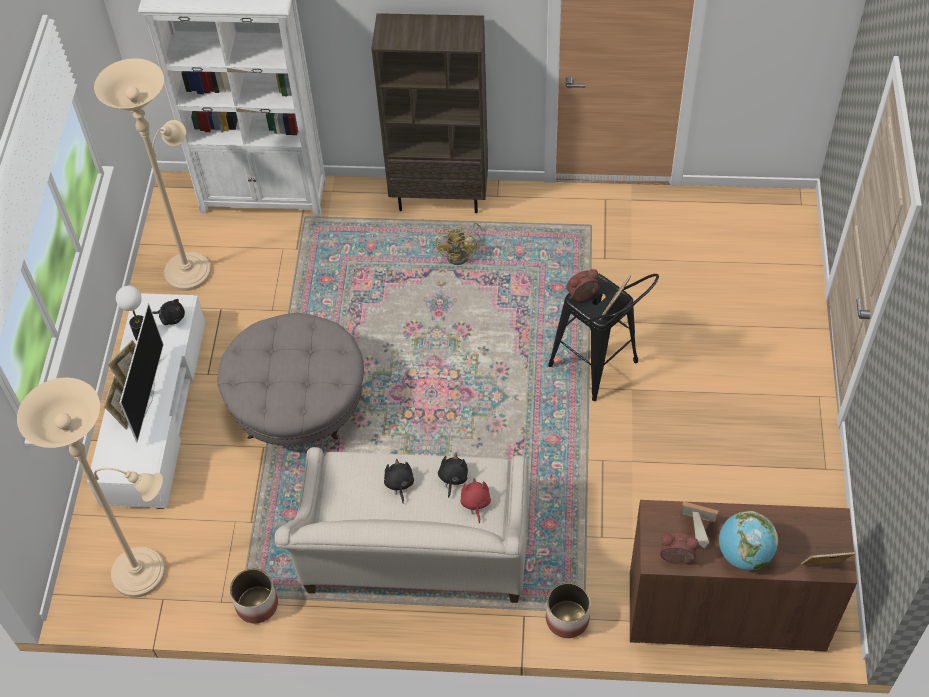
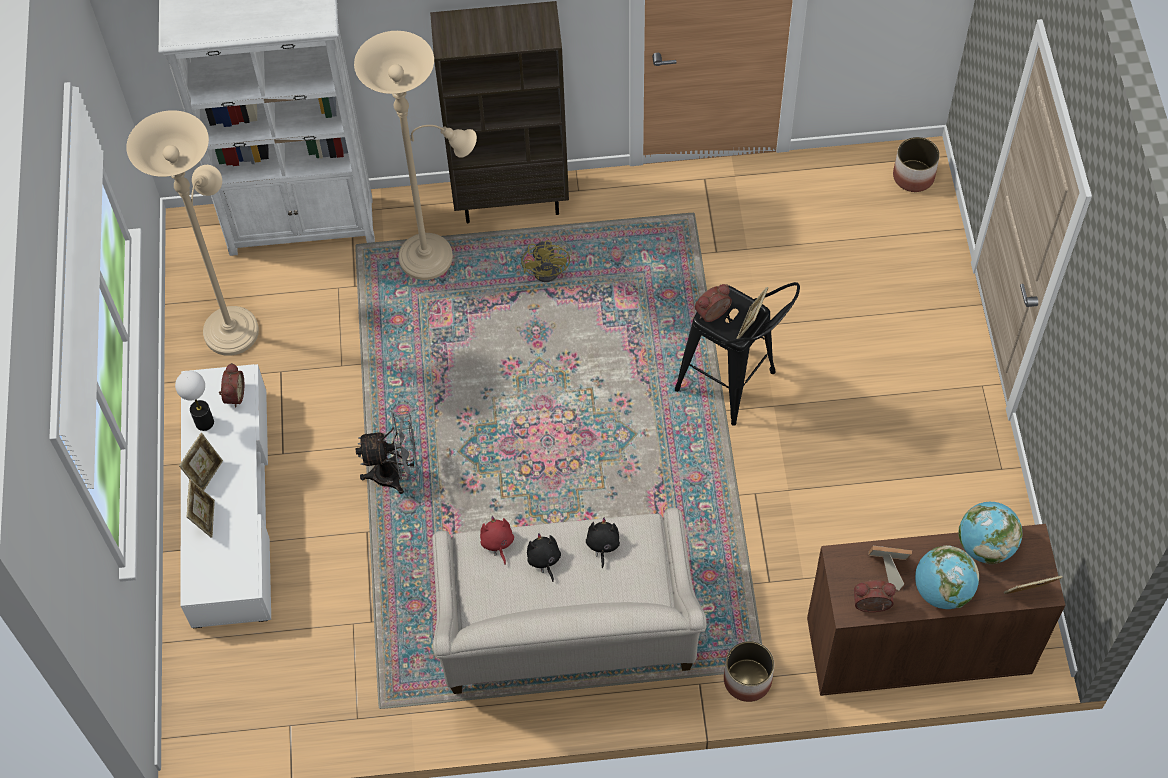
camera: 10 degrees left, 5 degrees up
beige floor lamp [17,378,165,597] -> beige floor lamp moved to [354,31,477,280]
television [120,303,164,442] -> none
black plush toy [152,299,185,325] -> alarm clock [219,363,244,407]
grey ottoman [218,313,364,446] -> grey fan [356,411,418,494]
planter [230,568,278,623] -> planter moved to [893,137,940,192]
red plush toy [460,478,491,523] -> red plush toy moved to [480,516,514,565]
none -> globe [958,502,1023,564]

